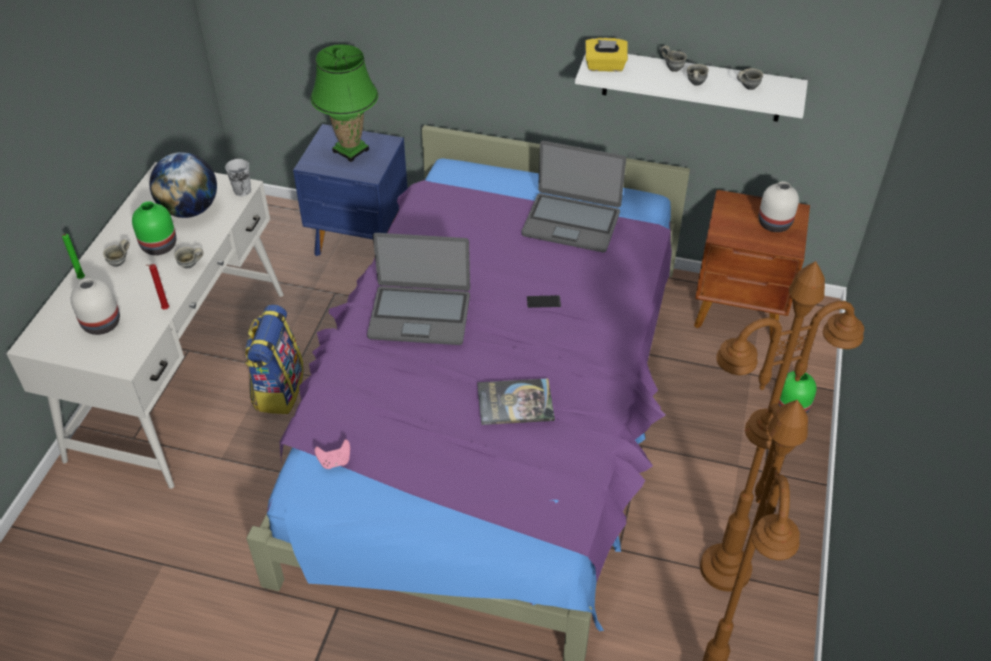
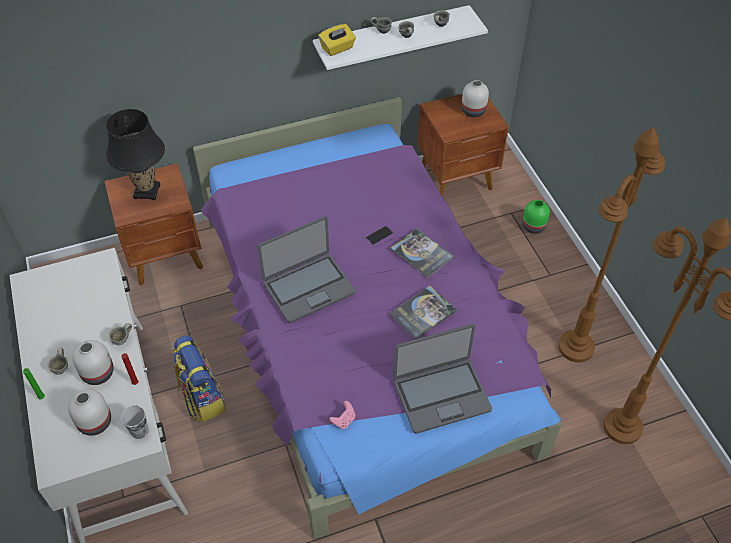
camera: 35 degrees left, 5 degrees up
green vase [132,201,176,255] -> none
globe [149,152,217,218] -> none
cup [225,159,251,196] -> cup moved to [121,405,148,439]
blue nightstand [293,124,408,256] -> brown nightstand [104,163,203,286]
green table lamp [311,44,378,162] -> black table lamp [106,109,165,200]
laptop [521,141,626,253] -> laptop moved to [393,324,492,434]
none -> white vase [72,340,114,385]
none -> book [390,228,454,278]

